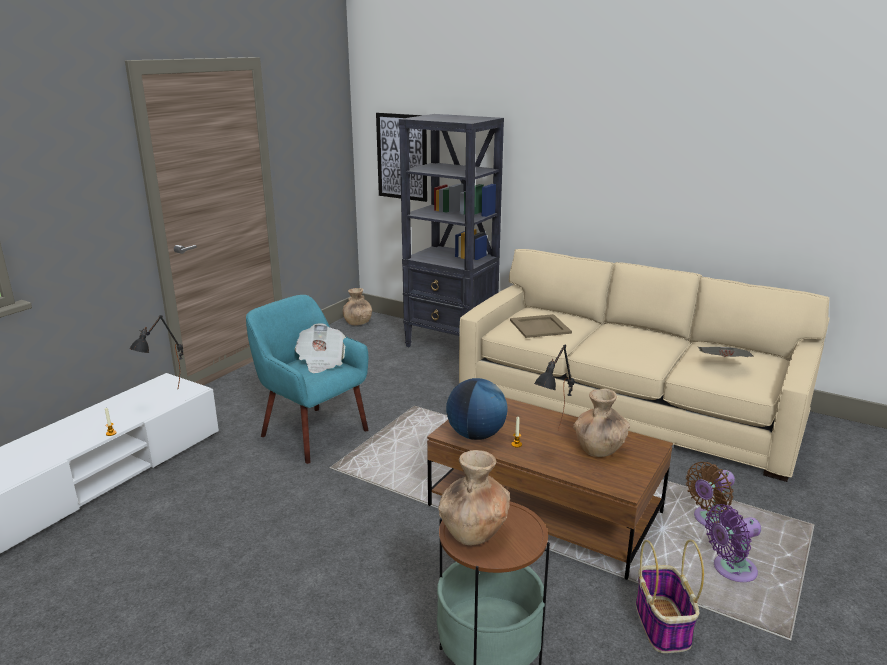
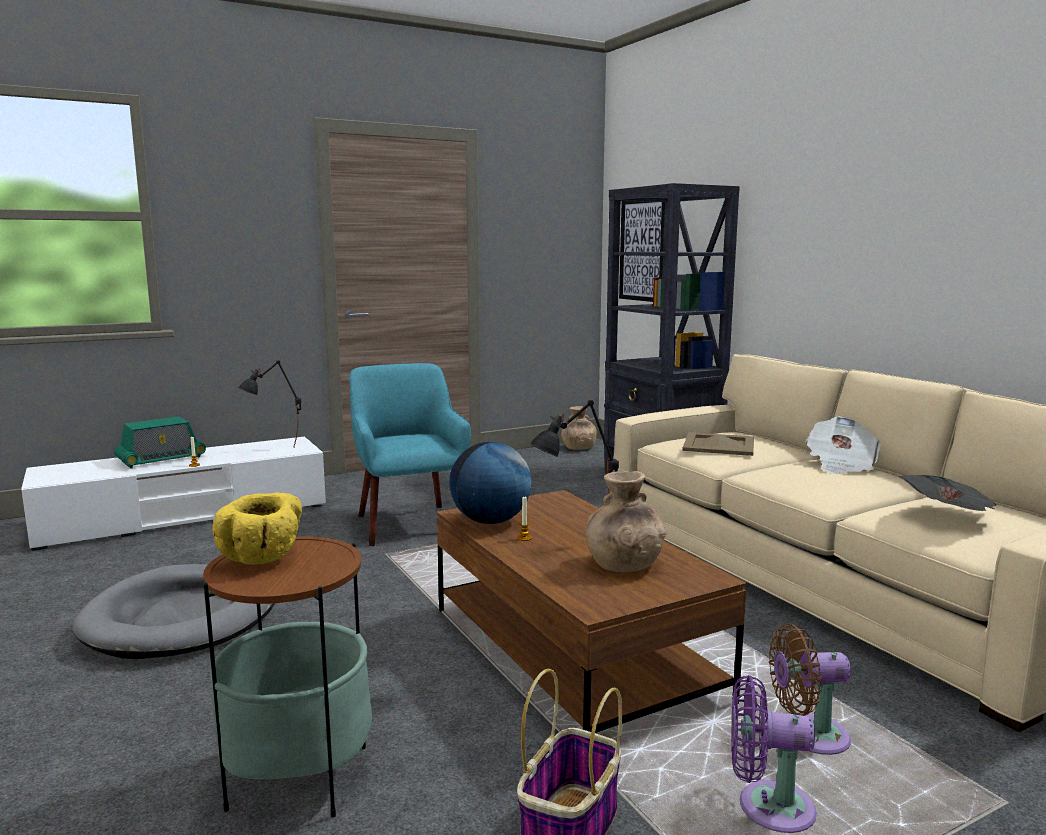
camera: 30 degrees right, 10 degrees down
newspaper [295,323,346,373] -> newspaper moved to [806,416,881,474]
brown vase [438,450,510,545] -> yellow bowl [212,492,302,565]
none -> grey dog bed [72,564,275,659]
none -> radio [114,416,206,469]

